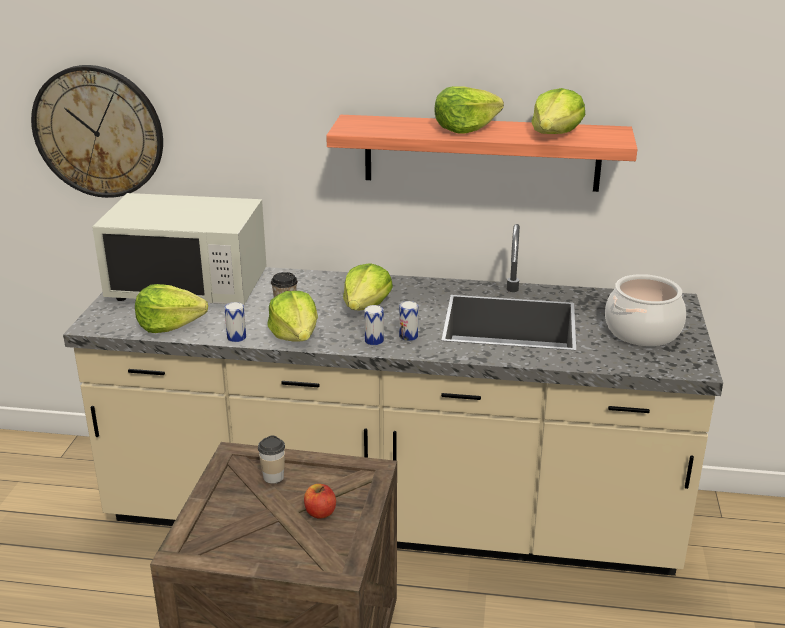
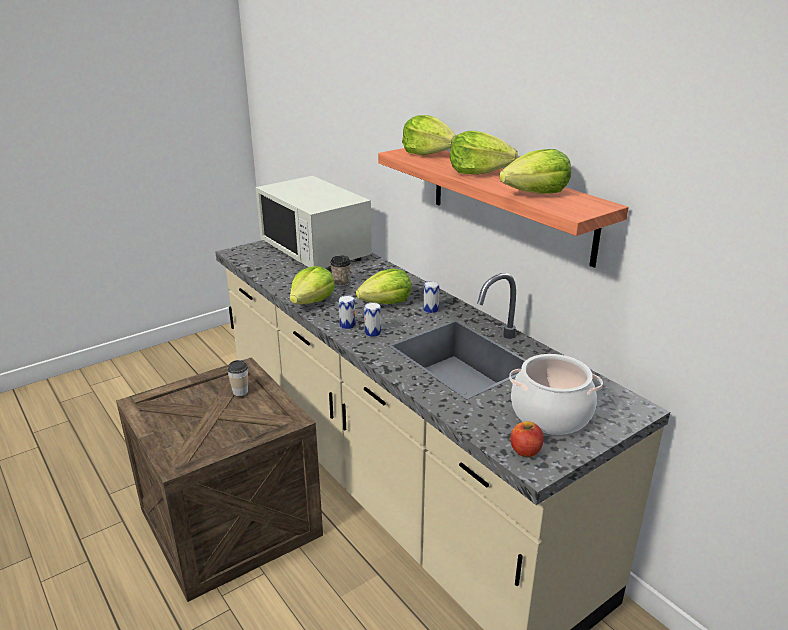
camera: 45 degrees right, 0 degrees up
wall clock [31,65,163,198] -> none
lettuce [135,284,208,333] -> lettuce moved to [402,115,456,155]
can [224,302,246,342] -> can moved to [423,281,440,313]
apple [304,484,336,519] -> apple moved to [511,421,544,457]

